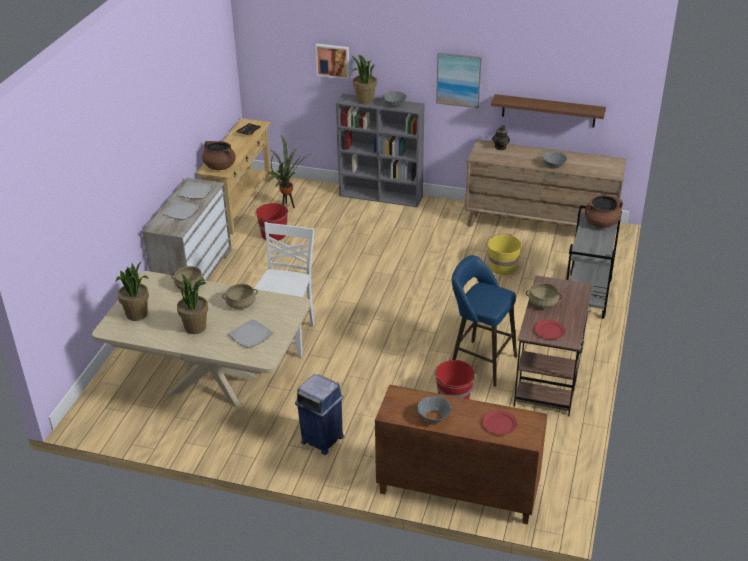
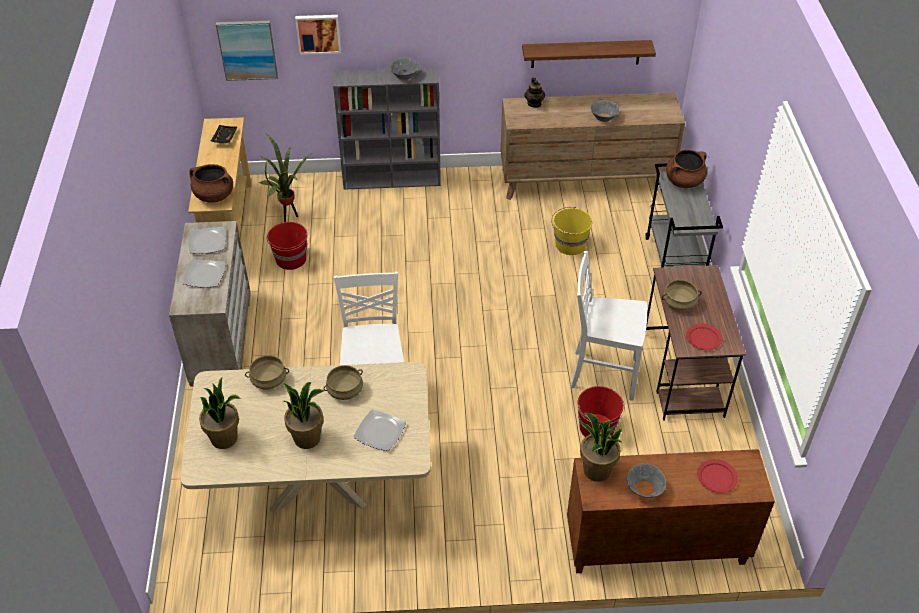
camera: 20 degrees left, 10 degrees up
blue trash can [295,374,344,455] -> none
potted plant [351,55,377,104] -> potted plant moved to [579,413,622,482]
picture [436,52,481,108] -> picture moved to [216,21,278,81]
blue stool [452,255,517,387] -> white chair [570,251,647,401]

